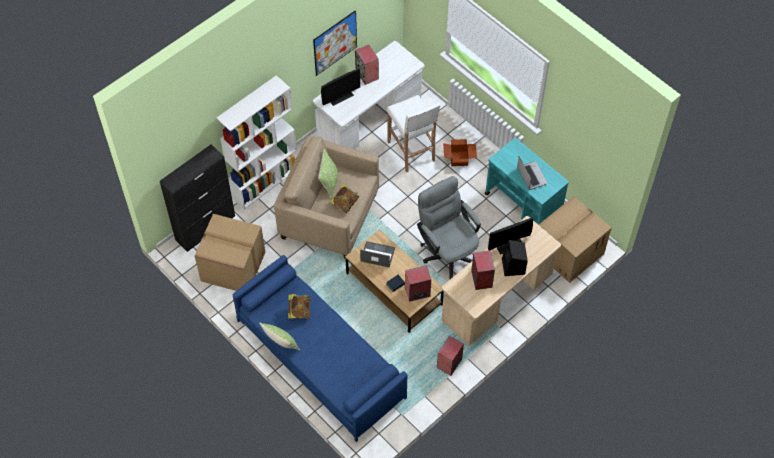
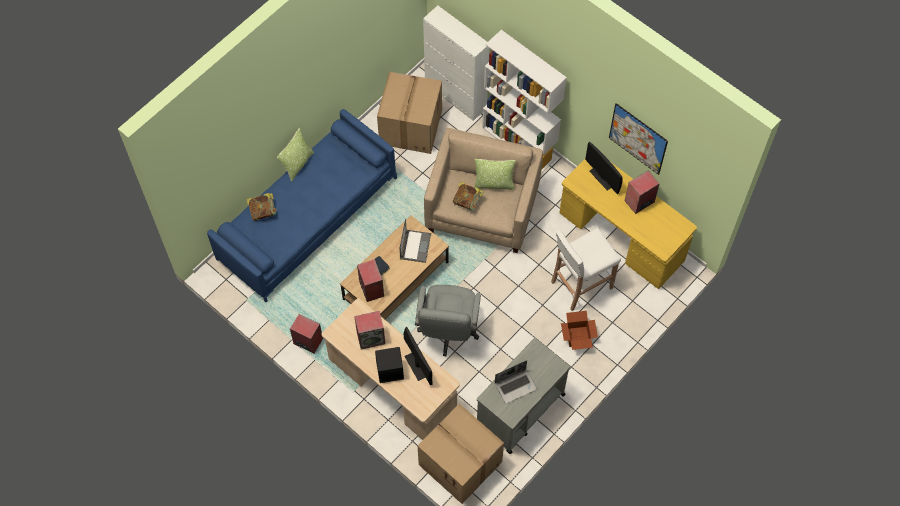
camera: 85 degrees right, 5 degrees up
black cabinet [160,144,235,252] -> white cabinet [423,5,489,121]
book [288,294,310,319] -> book moved to [247,193,277,221]
white desk [313,41,424,149] -> yellow desk [559,159,697,289]
grey office chair [417,176,481,279] -> grey office chair turned 135 degrees clockwise [415,285,481,357]
turquoise cart [485,138,569,225] -> grey cart [477,338,570,454]

